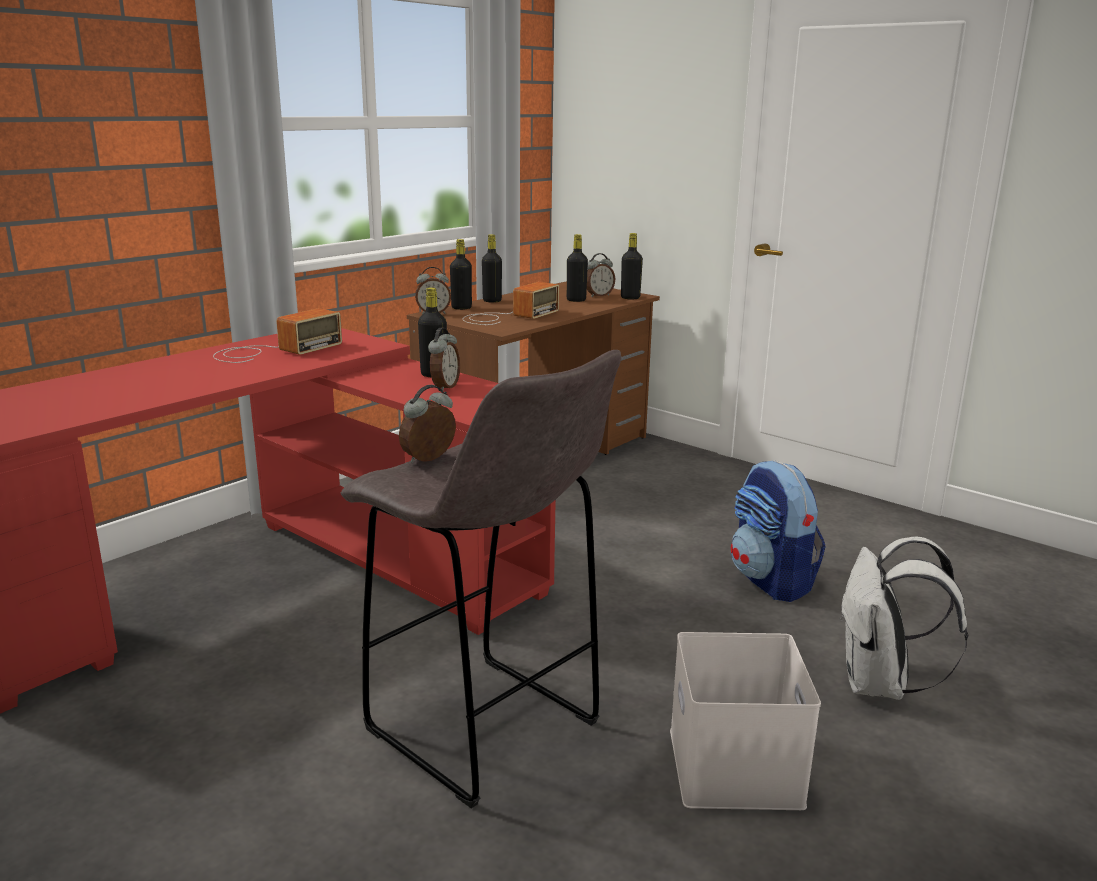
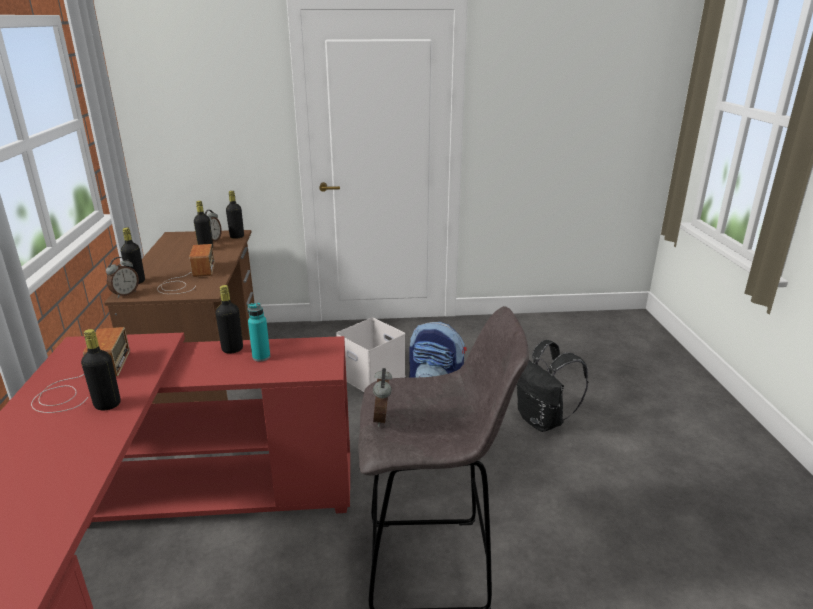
camera: 45 degrees left, 5 degrees up
alarm clock [428,328,460,391] -> turquoise bottle [247,303,270,361]
black bottle [482,234,502,303] -> black bottle moved to [81,329,121,410]
white storage box [670,632,821,810] -> white storage box moved to [336,318,406,392]
white backpack [839,537,968,700] -> black backpack [516,340,588,432]

